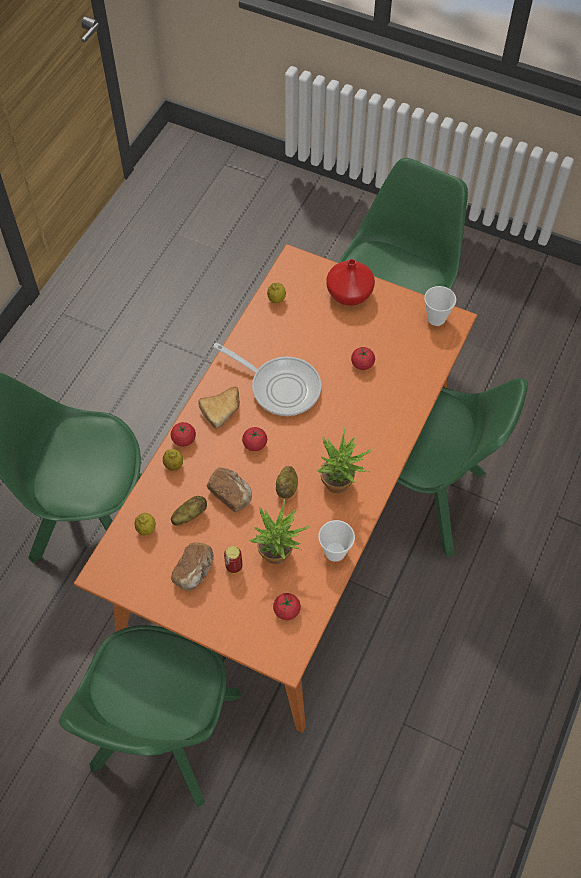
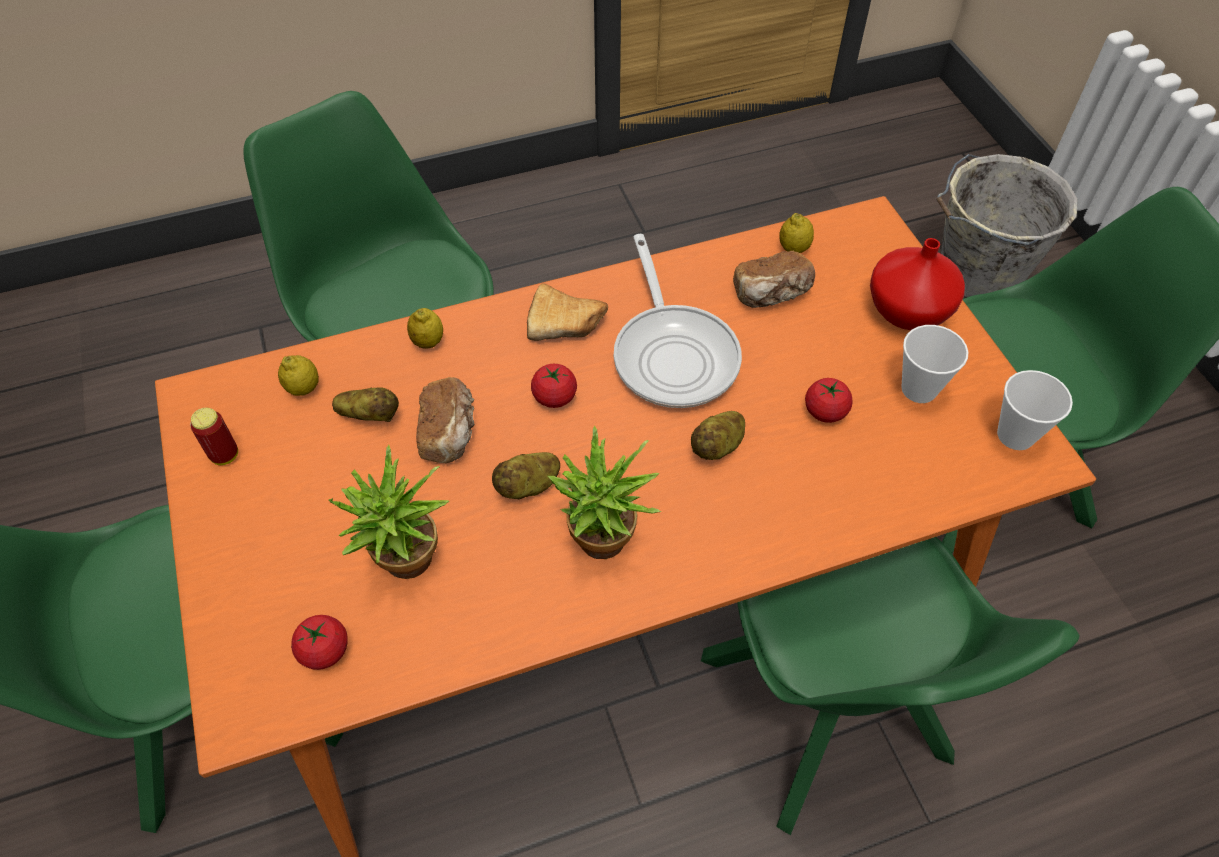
camera: 45 degrees right, 5 degrees down
tomato [171,422,196,446] -> none
bread [171,542,214,591] -> bread moved to [733,251,815,308]
can [224,546,243,574] -> can moved to [190,408,238,465]
cup [318,520,355,562] -> cup moved to [901,325,968,403]
none -> potato [691,411,745,460]
none -> grey bucket [936,154,1077,299]

